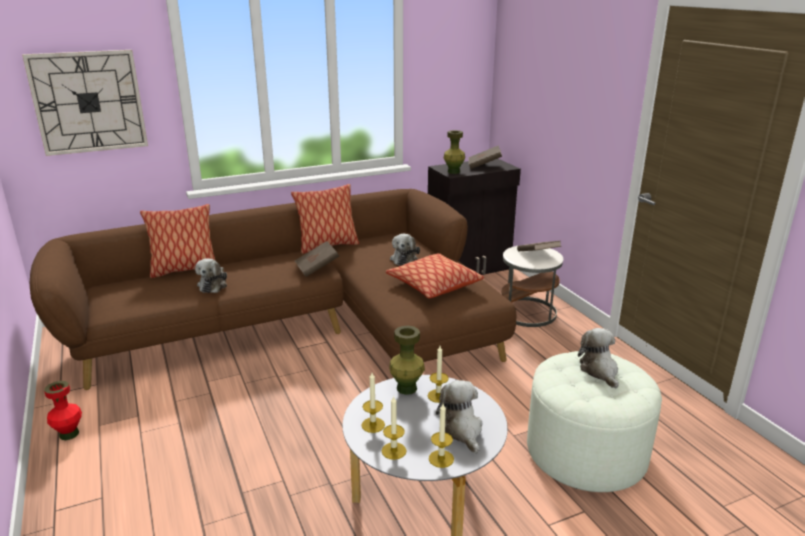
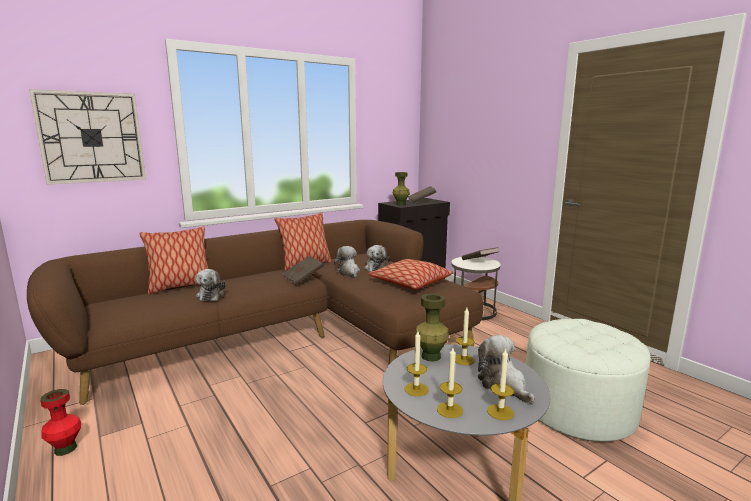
camera: 10 degrees left, 10 degrees down
plush toy [578,328,619,389] -> plush toy moved to [334,246,360,278]

